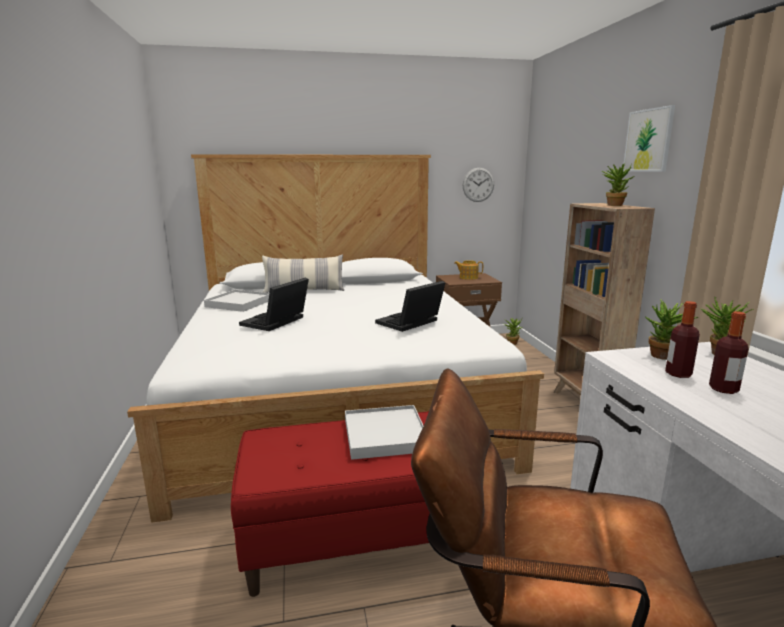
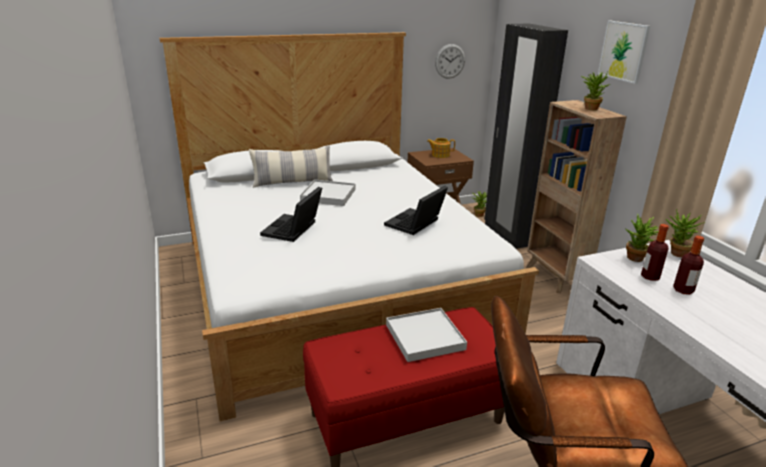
camera: 10 degrees left, 10 degrees up
white tray [204,290,269,312] -> white tray moved to [300,179,355,206]
none -> black wardrobe [484,24,568,249]

